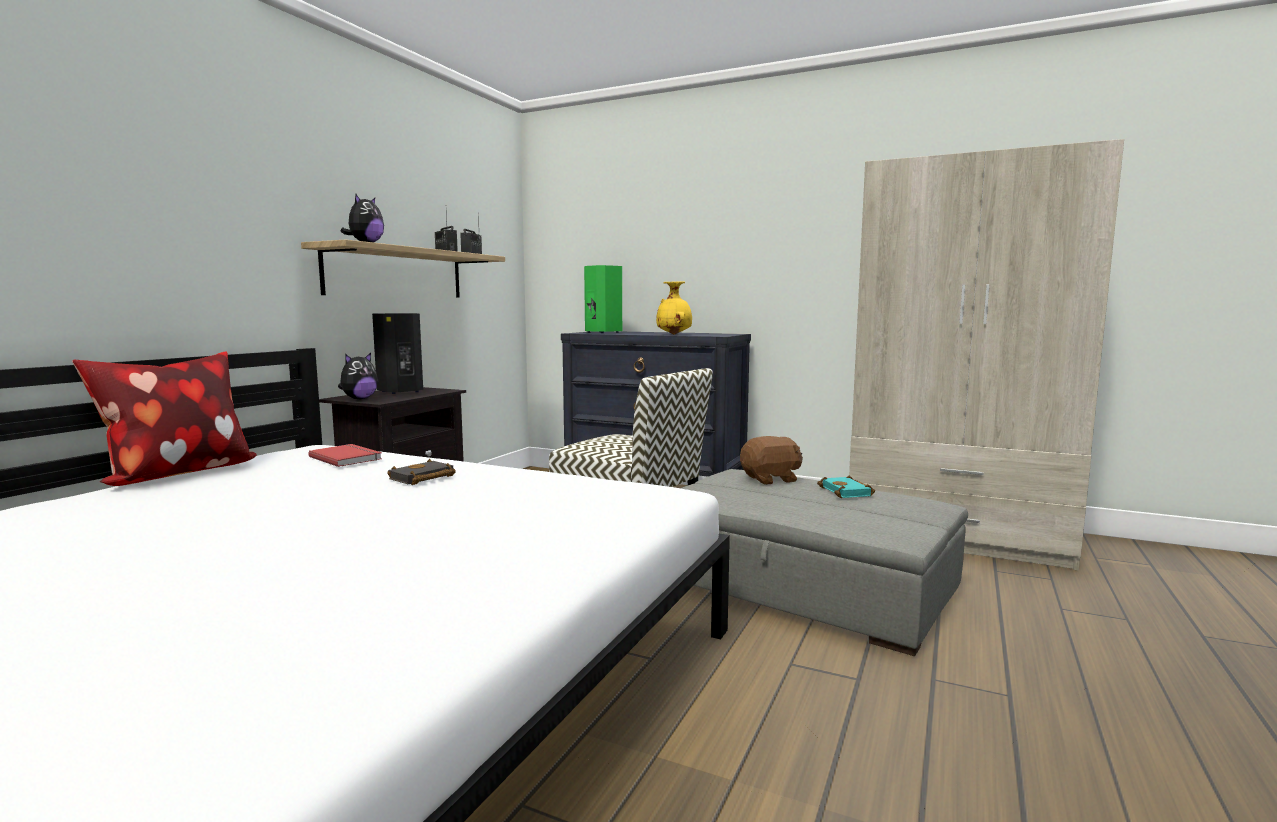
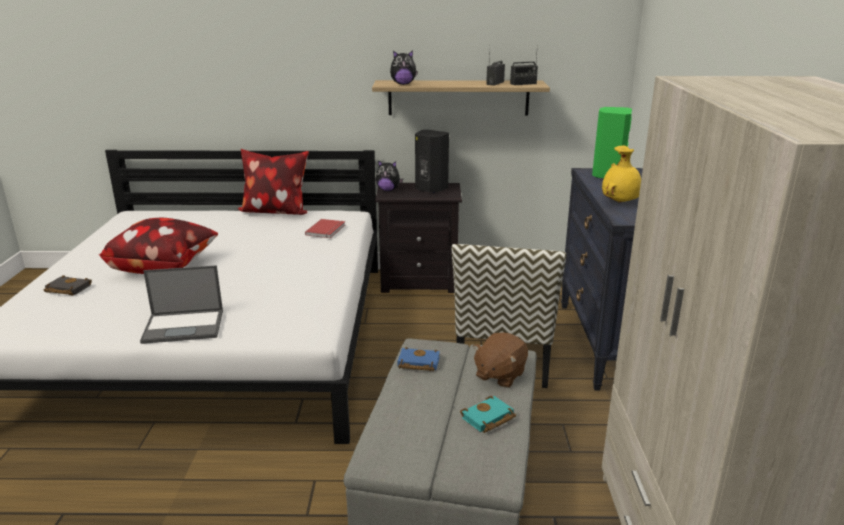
camera: 65 degrees right, 15 degrees up
black book [387,459,456,485] -> black book moved to [44,275,92,296]
brown plush toy [740,436,803,485] -> brown plush toy turned 75 degrees clockwise [473,333,528,388]
none -> pillow [99,218,218,274]
none -> laptop [140,265,223,344]
none -> blue book [397,347,440,372]

